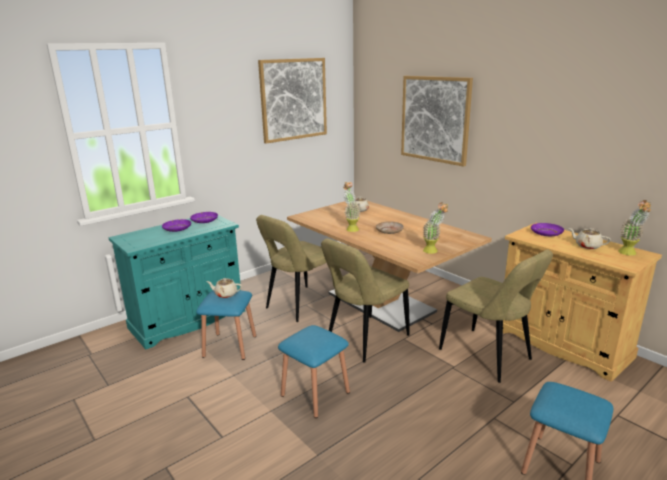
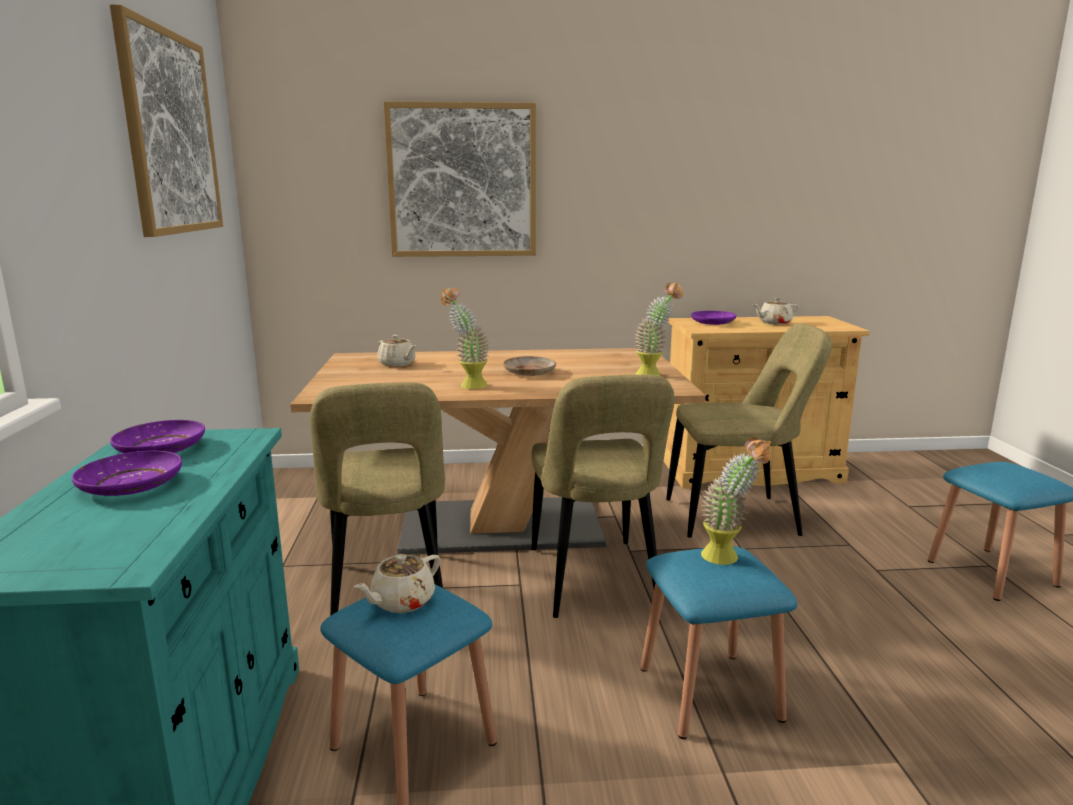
camera: 55 degrees left, 5 degrees down
potted plant [618,200,652,255] -> potted plant moved to [701,437,772,565]

